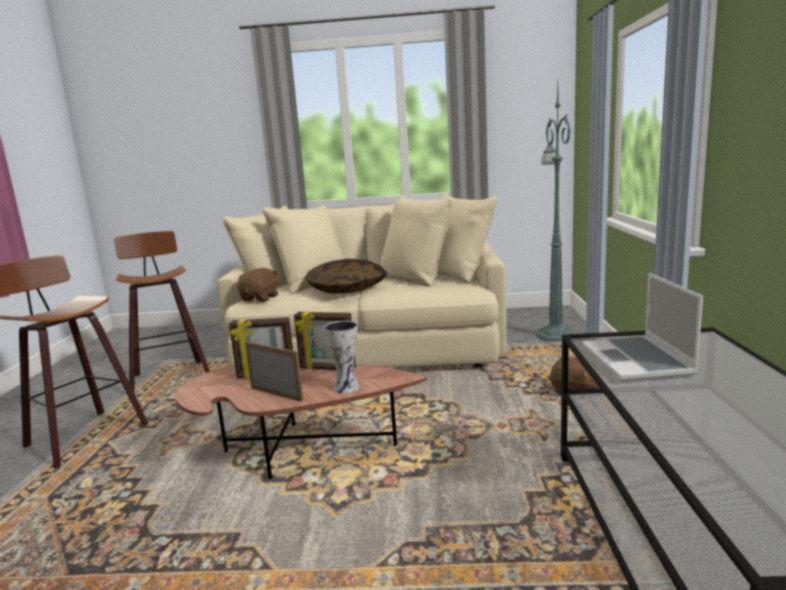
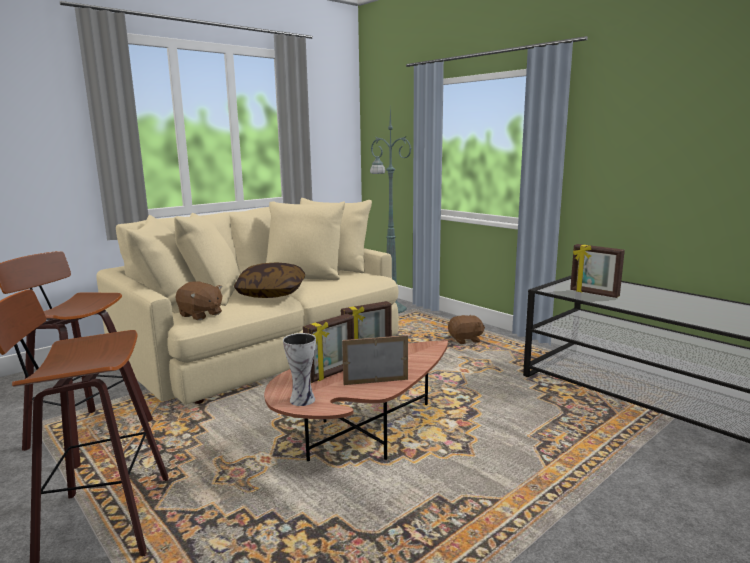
camera: 45 degrees left, 0 degrees up
brown plush toy [237,268,279,302] -> brown plush toy turned 150 degrees clockwise [175,281,223,320]
vase [324,321,360,394] -> vase moved to [283,333,316,406]
laptop [582,273,703,381] -> picture frame [570,244,625,298]

